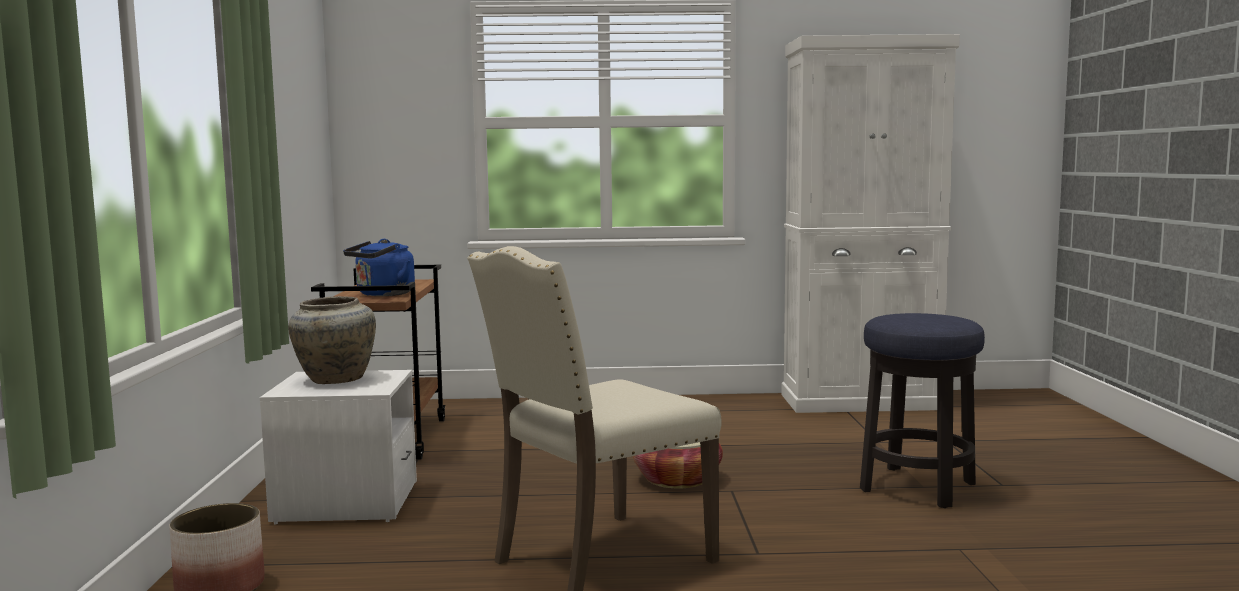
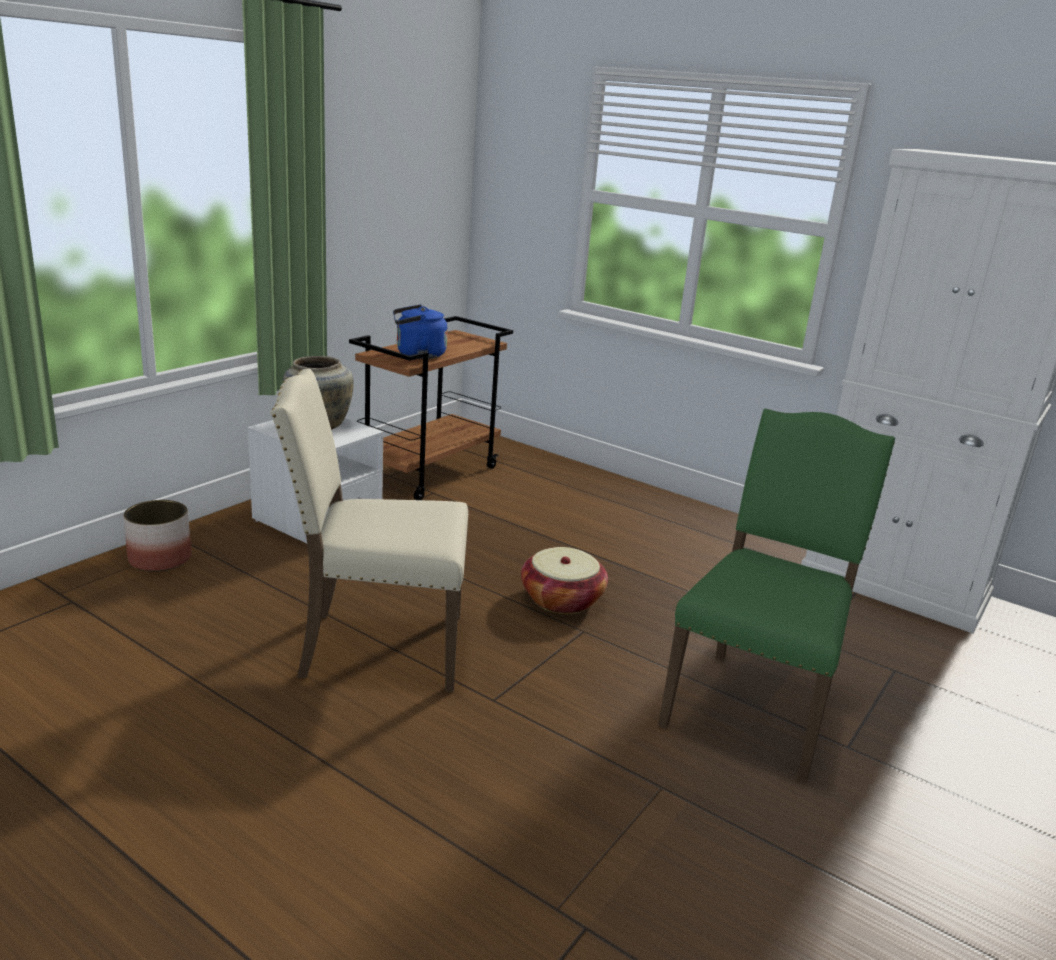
camera: 35 degrees right, 15 degrees up
stool [860,313,985,508] -> green chair [658,409,895,783]

